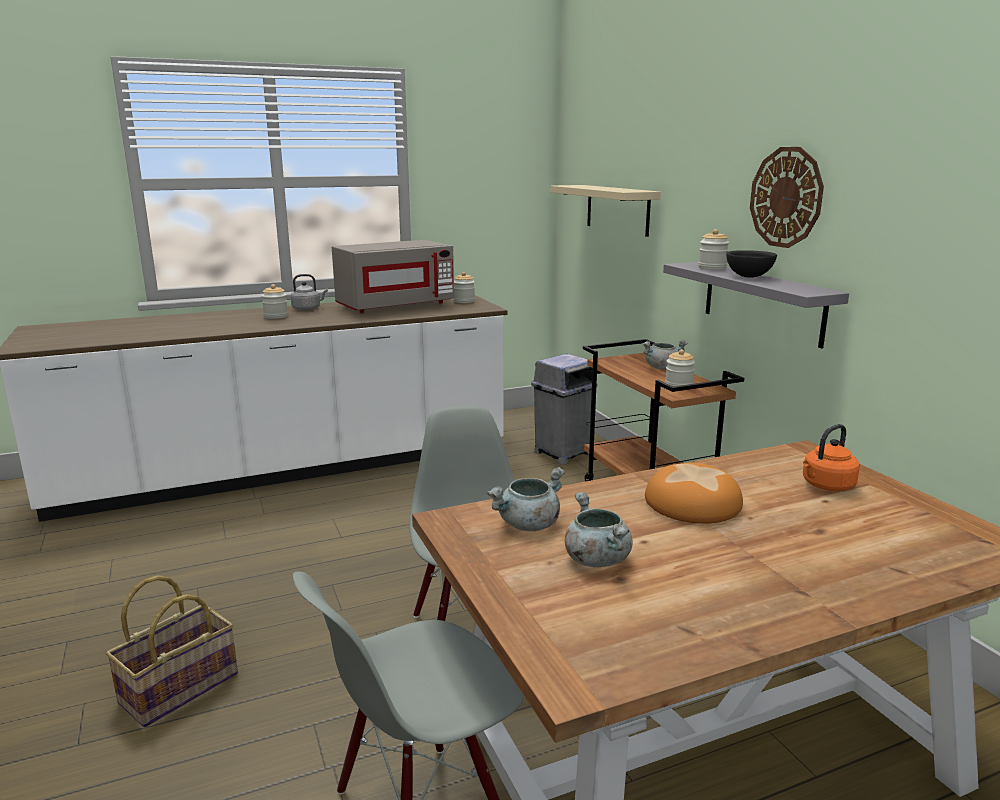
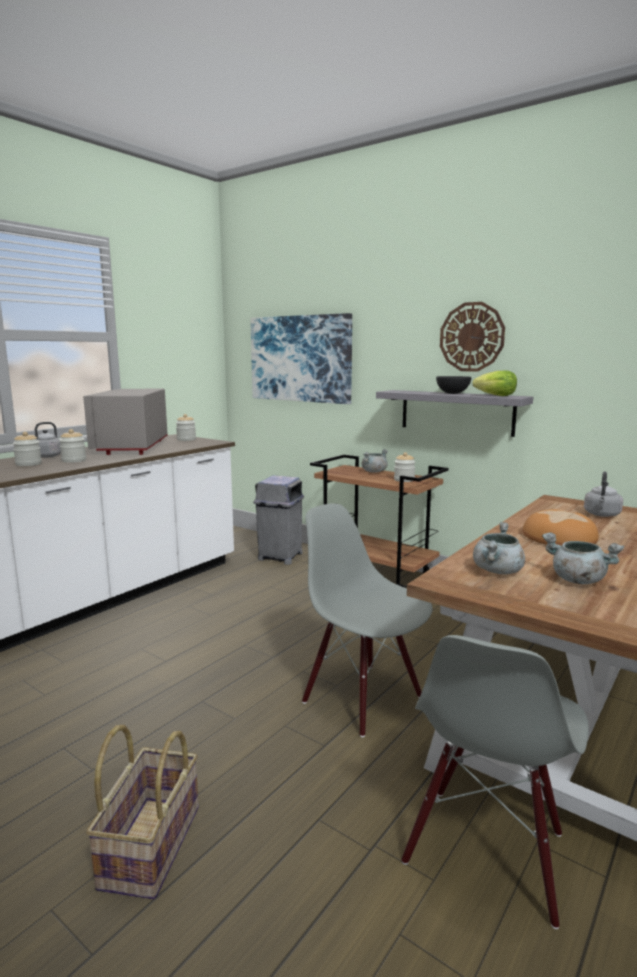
camera: 30 degrees left, 5 degrees down
grey microwave [332,240,454,313] -> grey microwave turned 150 degrees clockwise [83,389,167,455]
beige shelf [551,185,661,237] -> picture [250,313,352,404]
jar [698,229,729,270] -> jar moved to [59,429,86,463]
orange kettle [803,424,860,491] -> grey kettle [584,472,623,517]
none -> lettuce [472,371,517,396]

